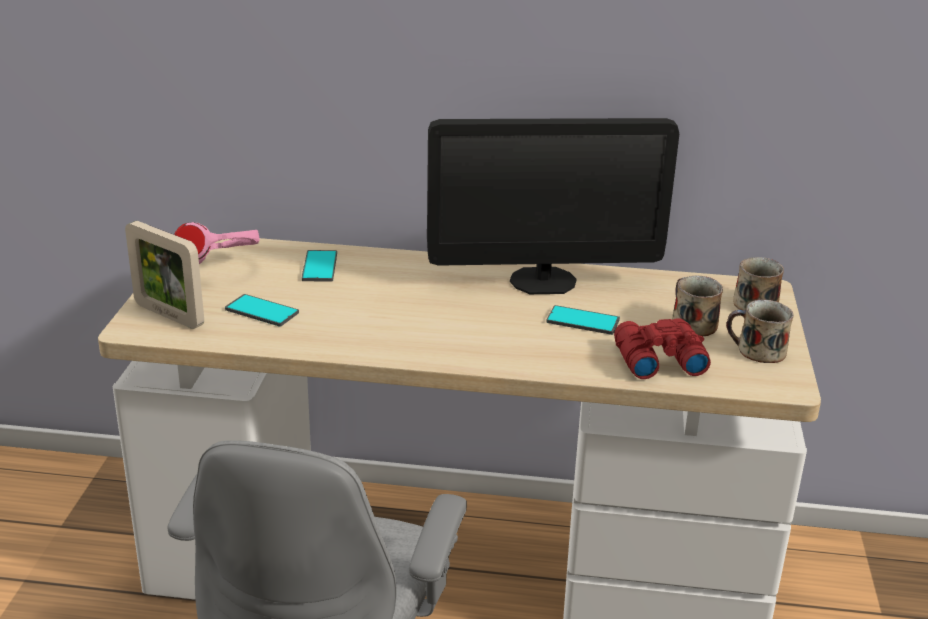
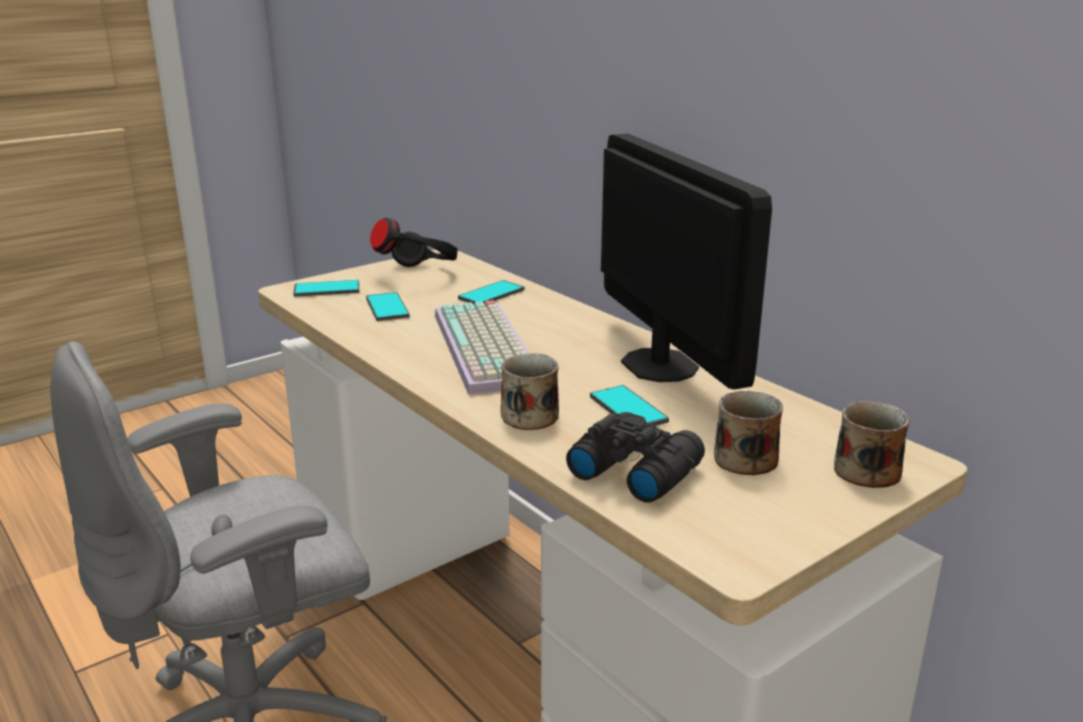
camera: 45 degrees right, 5 degrees down
picture frame [125,221,204,329] -> phone [293,280,359,297]
pink headphones [174,222,260,264] -> black headphones [370,218,458,267]
monitor [427,118,679,294] -> monitor turned 150 degrees counterclockwise [601,134,772,390]
red binoculars [614,318,711,379] -> black binoculars [566,412,705,502]
mug [726,299,794,363] -> mug moved to [501,353,559,430]
none -> keyboard [435,300,529,395]

